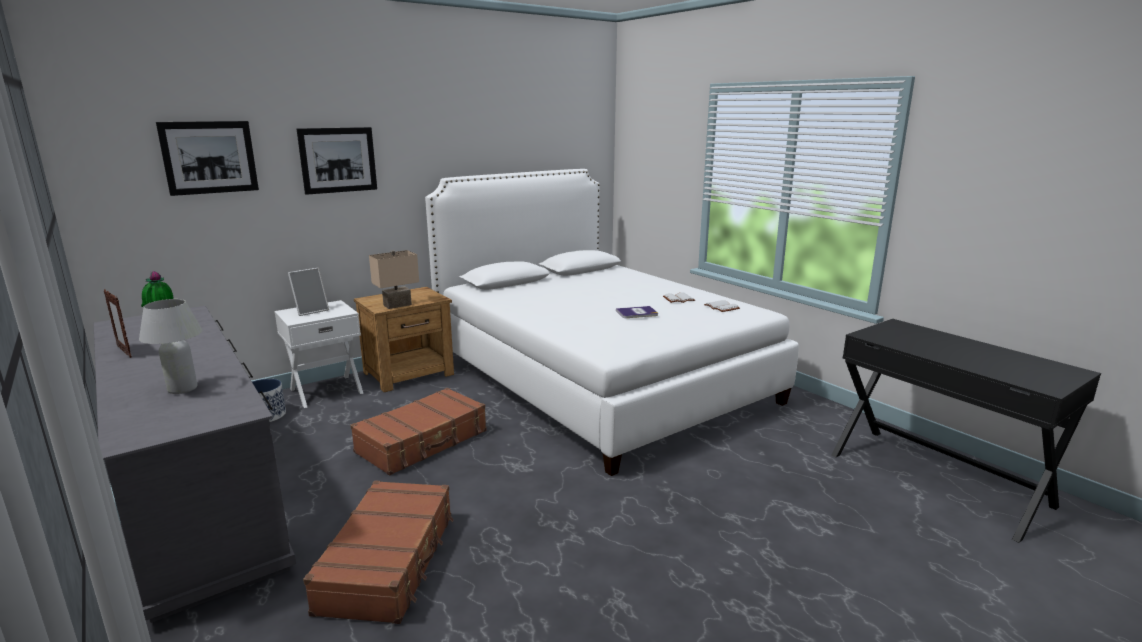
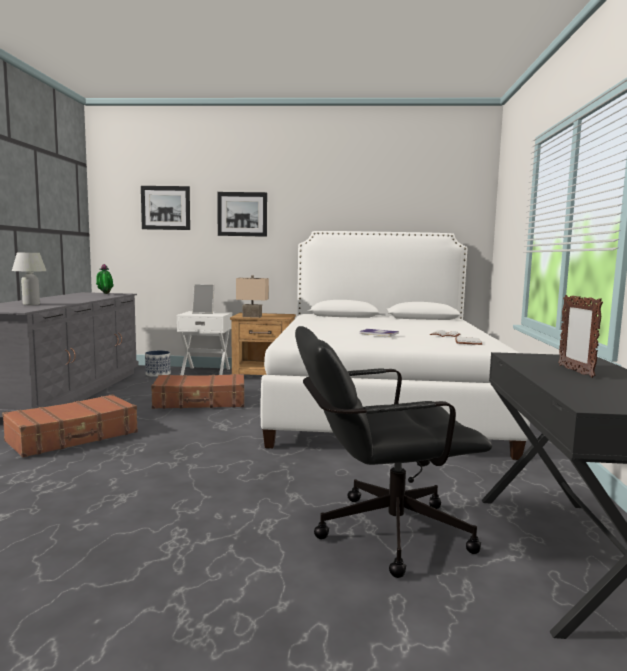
camera: 40 degrees right, 10 degrees down
picture frame [104,289,131,358] -> picture frame moved to [558,295,603,378]
none -> black office chair [295,326,492,578]

